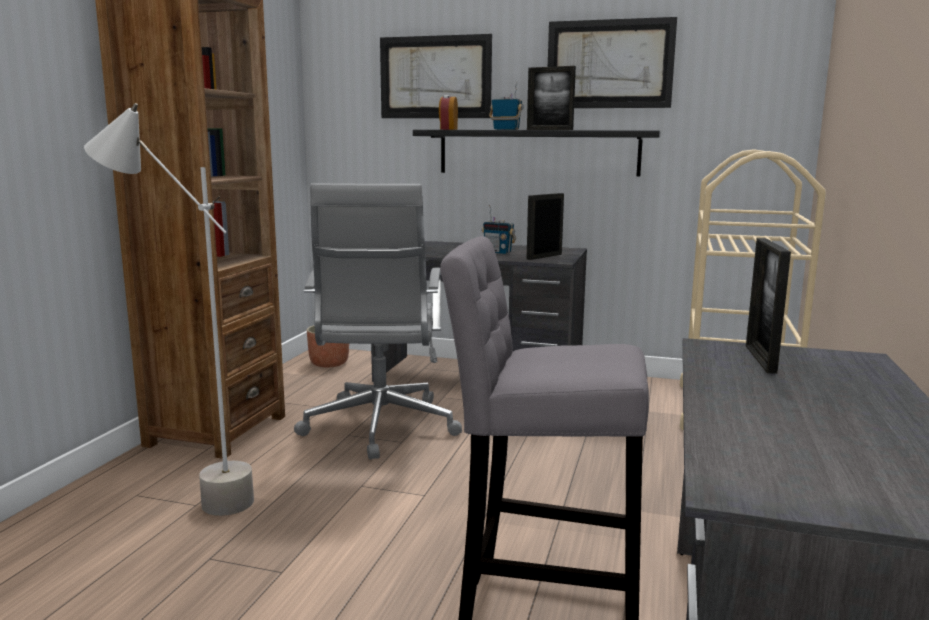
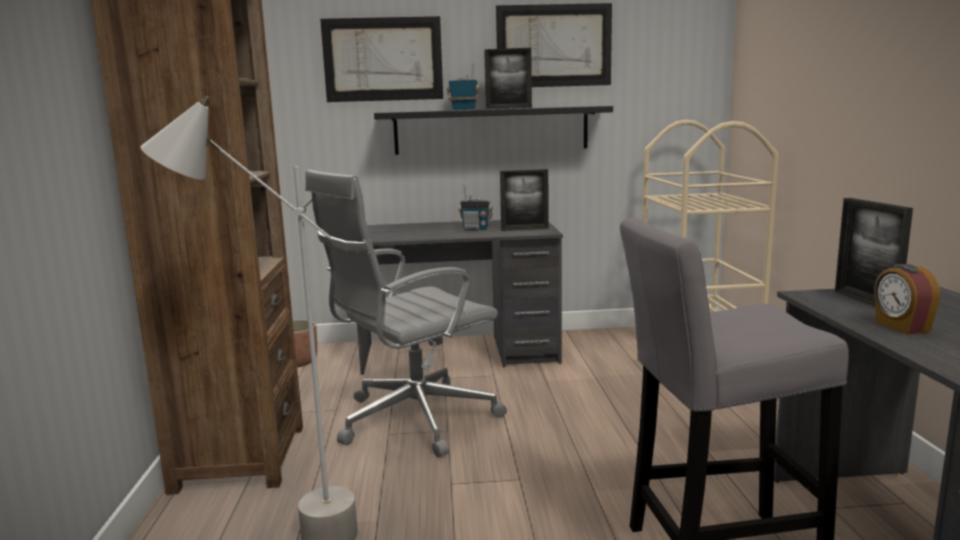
camera: 20 degrees left, 0 degrees up
grey office chair [294,183,462,459] -> grey office chair turned 75 degrees clockwise [305,170,507,457]
alarm clock [439,95,458,130] -> alarm clock moved to [874,264,940,335]
picture frame [527,193,564,260] -> picture frame turned 120 degrees counterclockwise [500,169,549,231]

